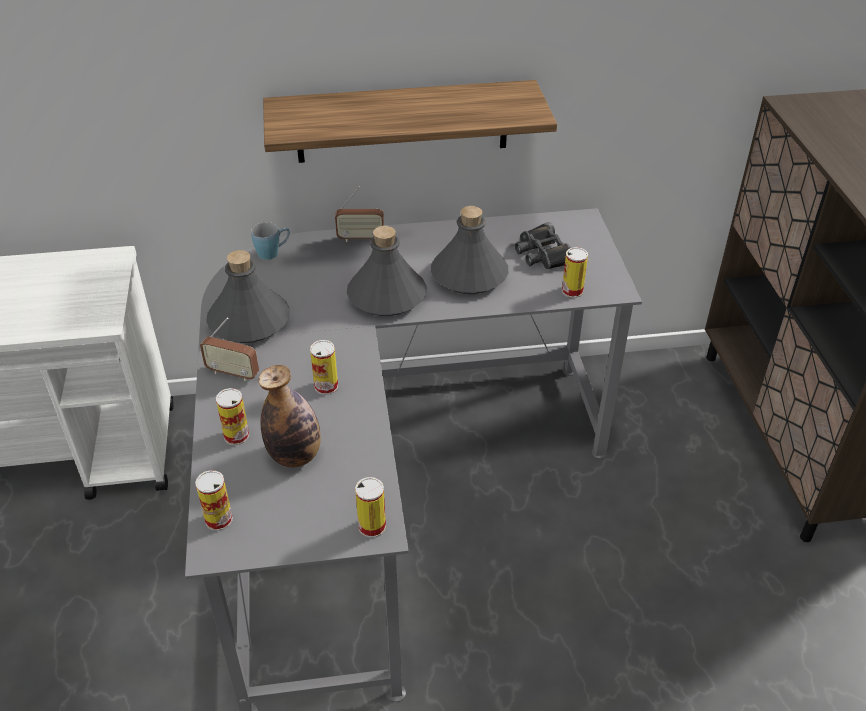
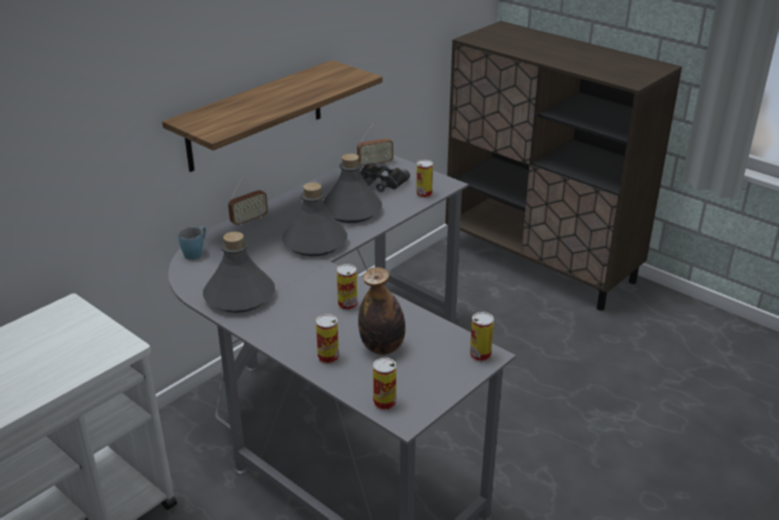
camera: 40 degrees left, 10 degrees down
radio [200,317,259,382] -> radio moved to [357,123,393,165]

